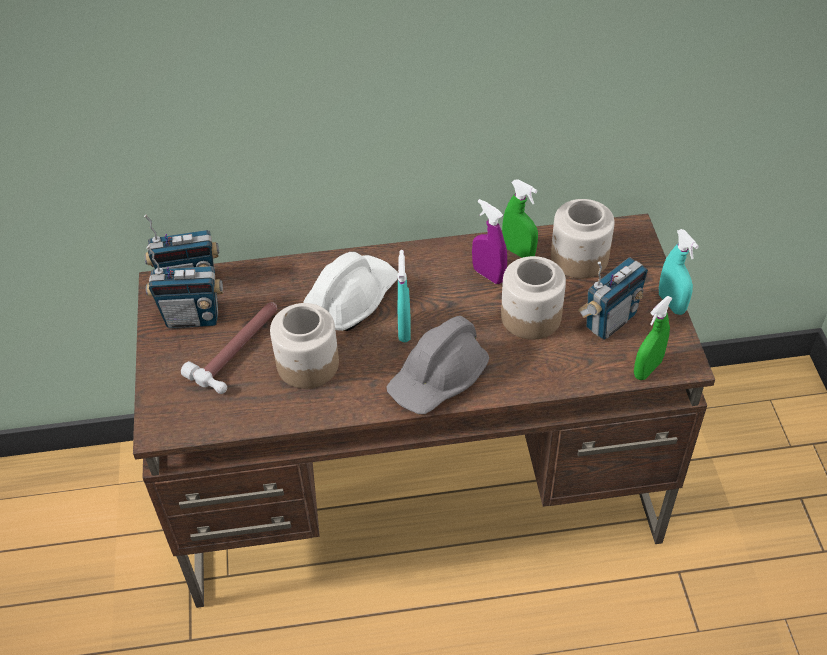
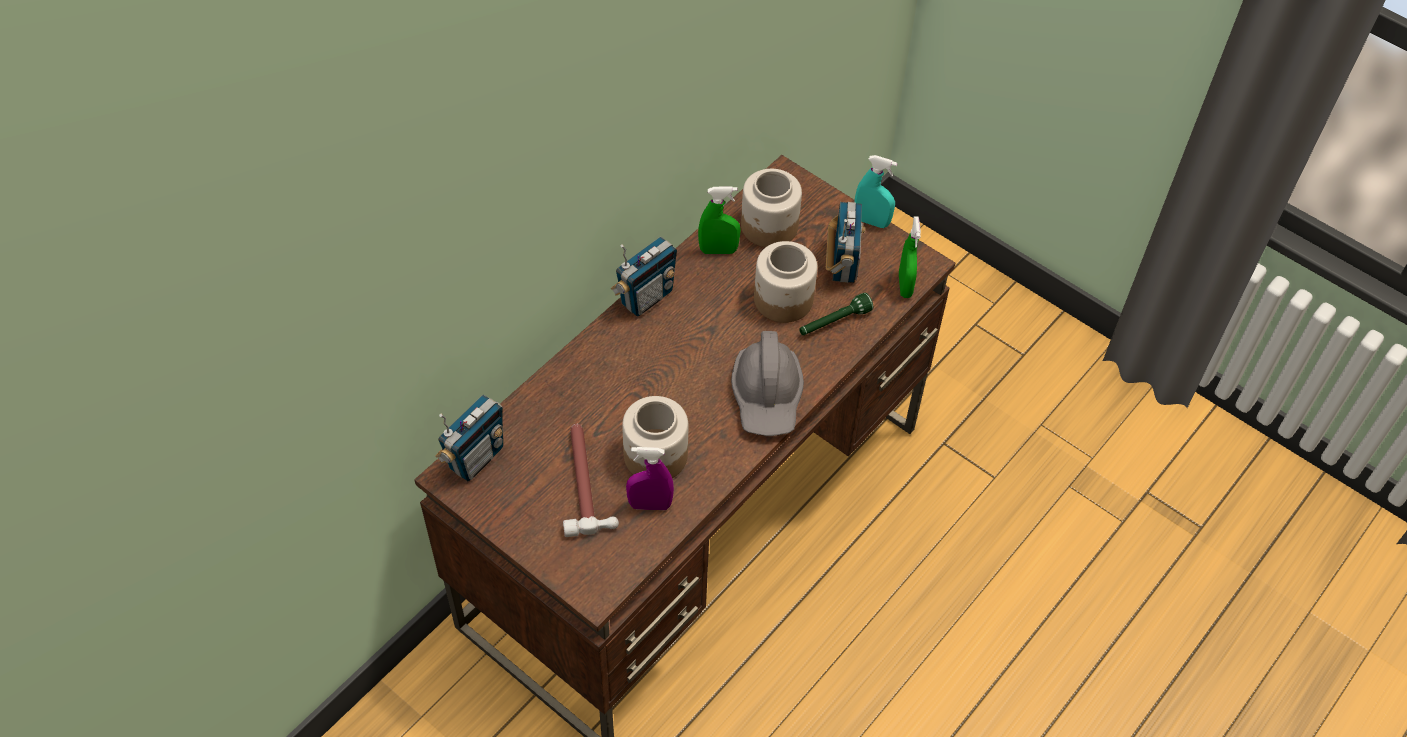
camera: 45 degrees left, 5 degrees up
radio [146,246,223,328] -> radio moved to [611,237,677,317]
white hard hat [303,252,398,331] -> none
turquoise spray bottle [398,250,410,342] -> none
purple spray bottle [472,199,507,284] -> purple spray bottle moved to [626,447,674,510]
none -> green flashlight [799,293,873,335]

